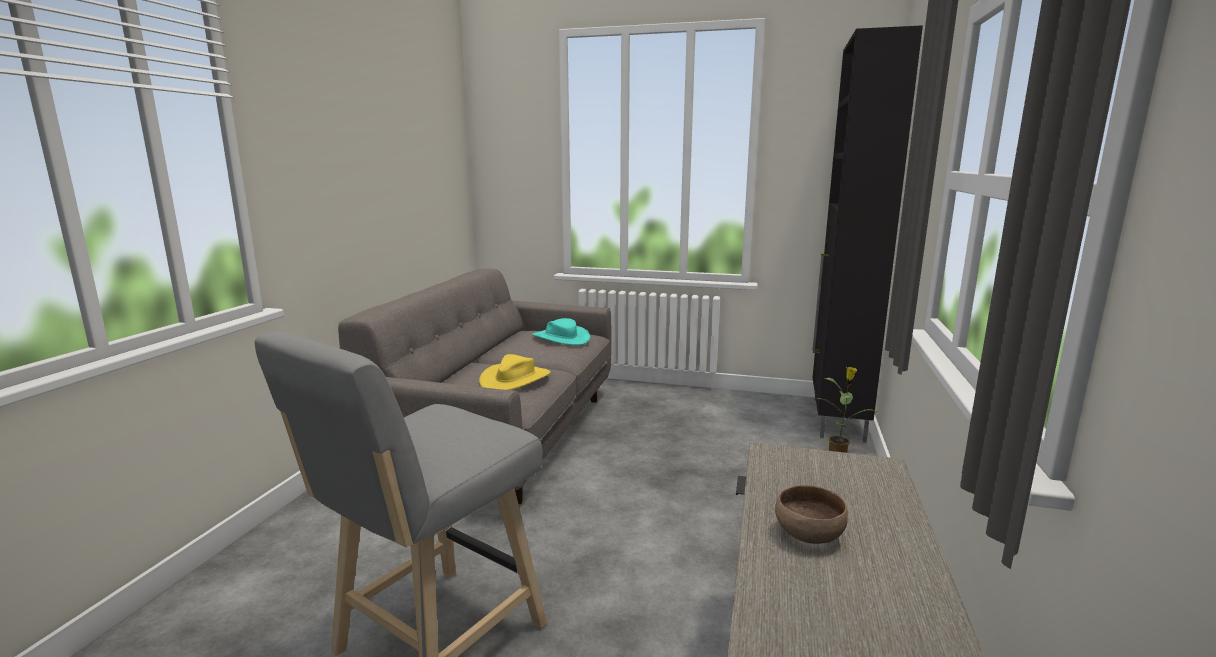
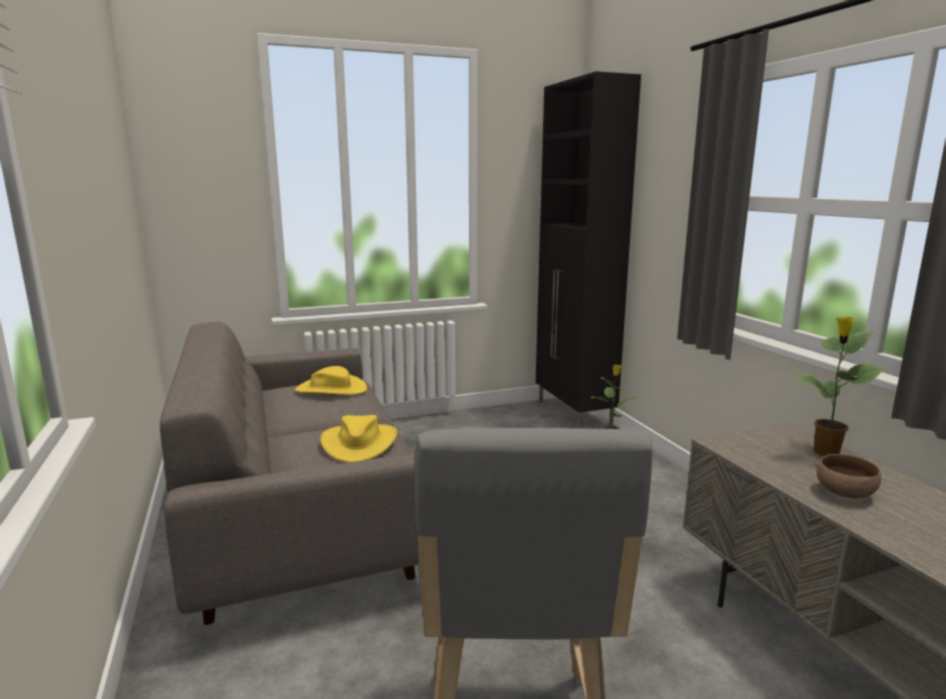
camera: 35 degrees left, 0 degrees up
turquoise hat [532,318,590,345] -> yellow hat [295,366,367,395]
none -> potted plant [793,316,884,456]

